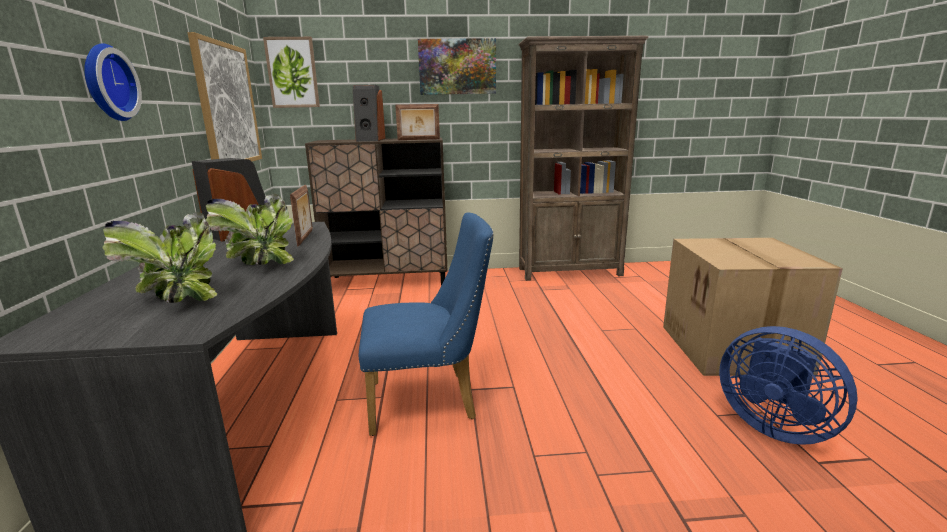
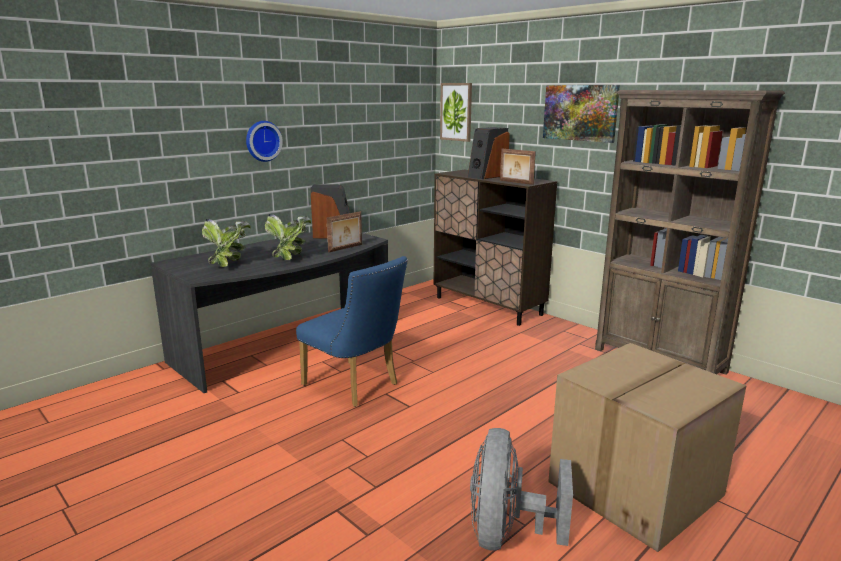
camera: 50 degrees right, 0 degrees up
picture [188,32,262,161] -> none
blue fan [719,326,858,445] -> grey fan [470,428,573,550]

